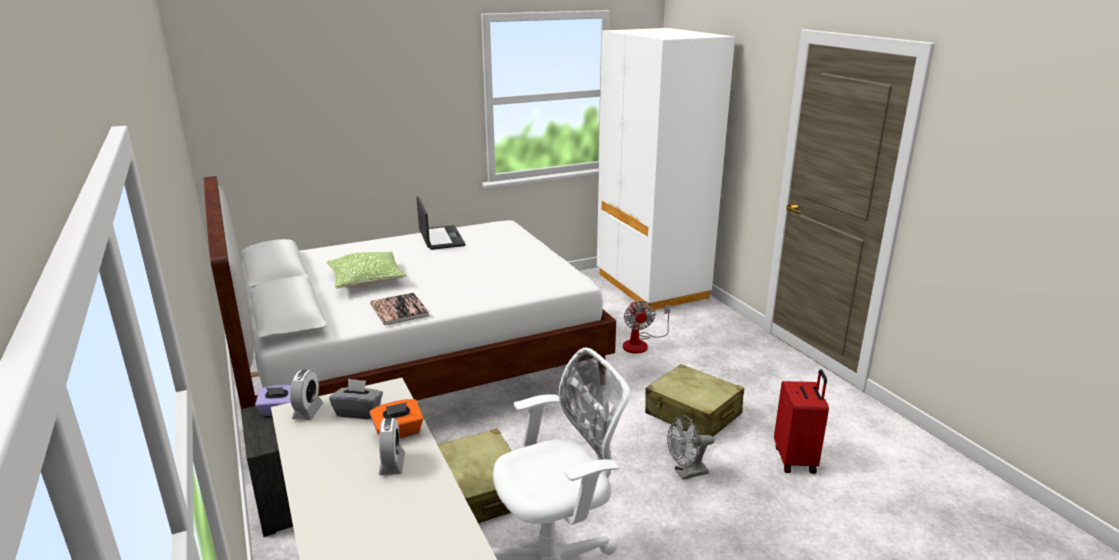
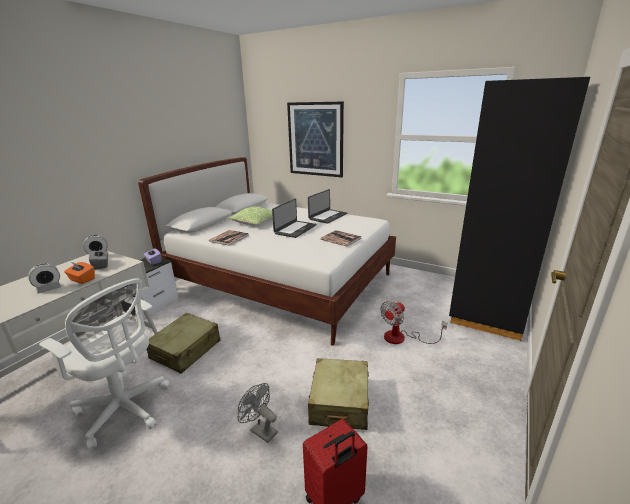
camera: 55 degrees right, 0 degrees up
white wardrobe [597,28,735,310] -> black wardrobe [449,77,590,341]
none -> laptop [272,199,317,238]
none -> picture [287,101,344,177]
none -> book [320,230,361,246]

